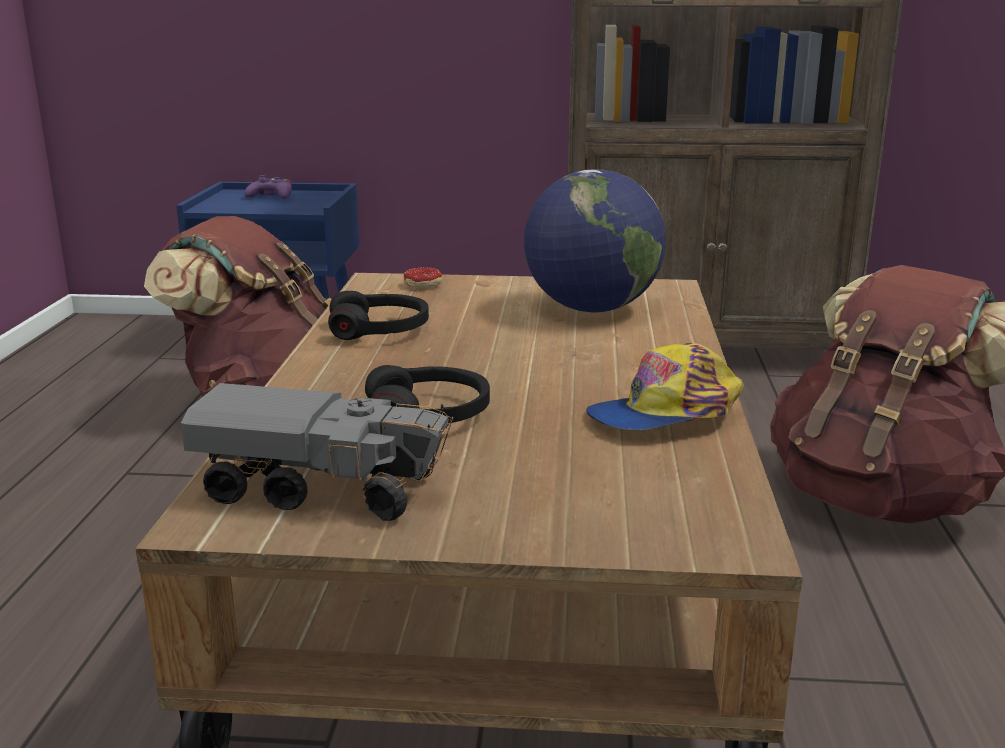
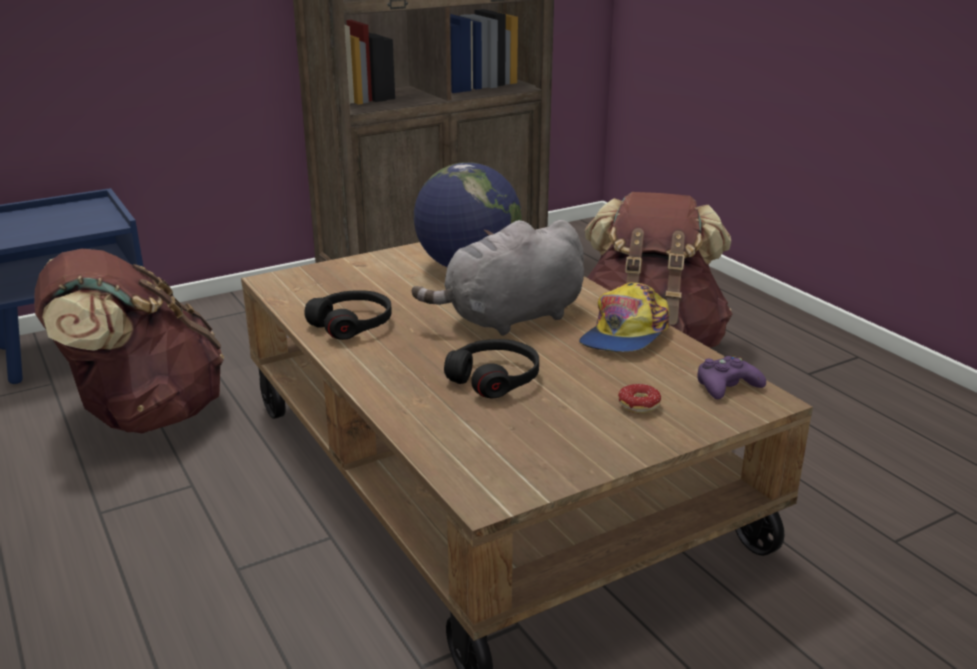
camera: 35 degrees left, 5 degrees up
toy truck [181,383,453,521] -> none
purple game controller [244,175,292,199] -> purple game controller moved to [697,355,766,399]
donut [404,267,442,289] -> donut moved to [618,384,661,413]
none -> grey plush toy [412,220,584,336]

